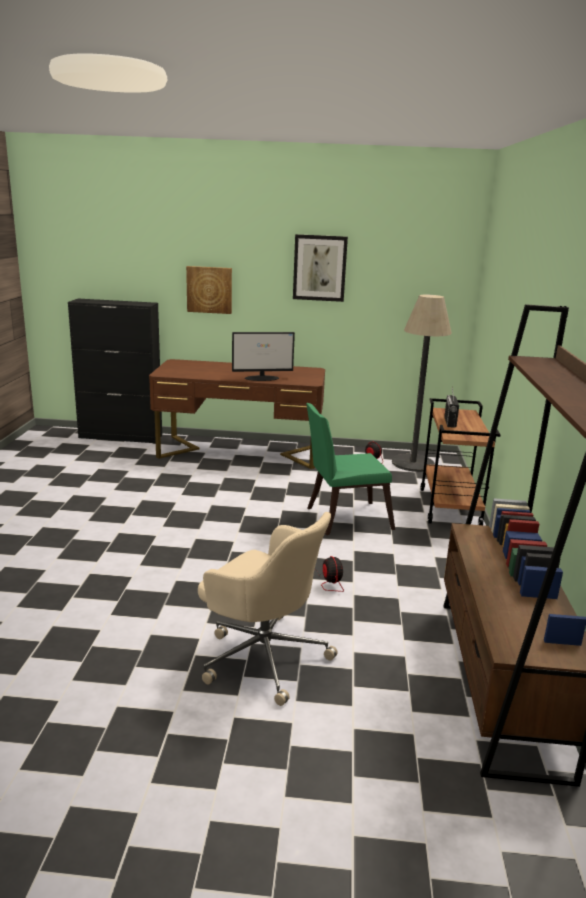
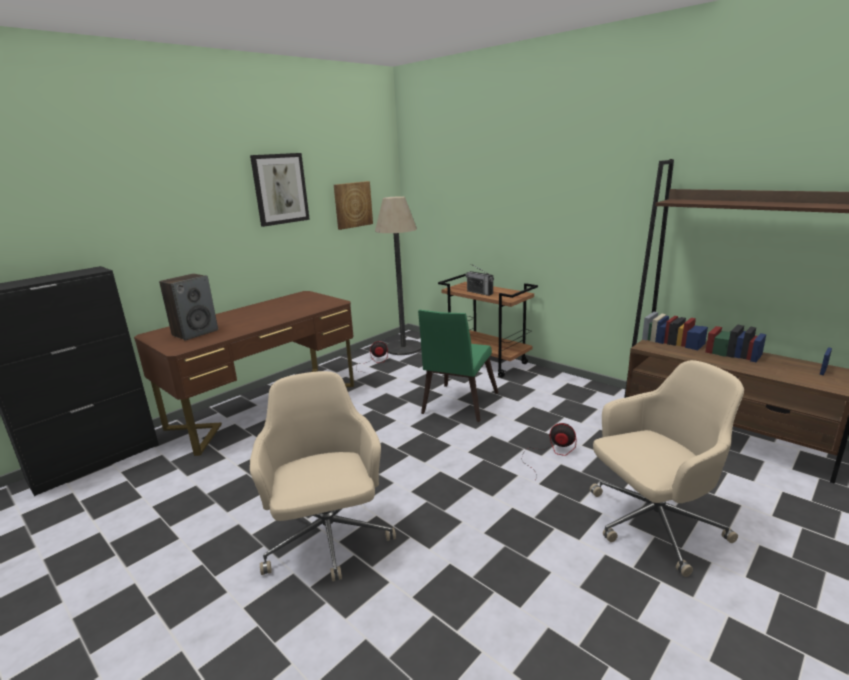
camera: 50 degrees left, 0 degrees up
picture [186,266,232,314] -> picture moved to [334,181,373,230]
monitor [232,332,295,381] -> none
none -> speaker [159,273,218,341]
none -> beige office chair [250,371,396,581]

